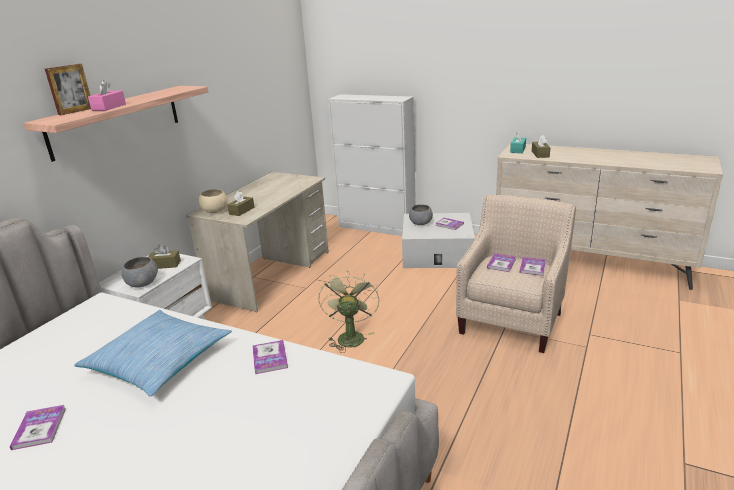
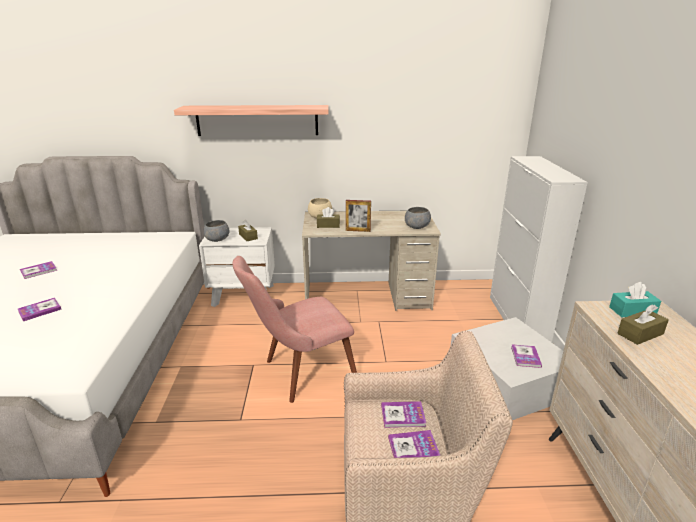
camera: 60 degrees right, 0 degrees up
picture frame [45,64,91,115] -> picture frame moved to [346,200,371,232]
pillow [74,310,232,396] -> none
pink tissue box [88,80,126,111] -> none
book [252,340,288,374] -> book moved to [17,297,62,321]
green fan [318,270,379,353] -> pink chair [233,256,357,403]
grey bowl [409,205,433,225] -> grey bowl moved to [405,207,431,229]

